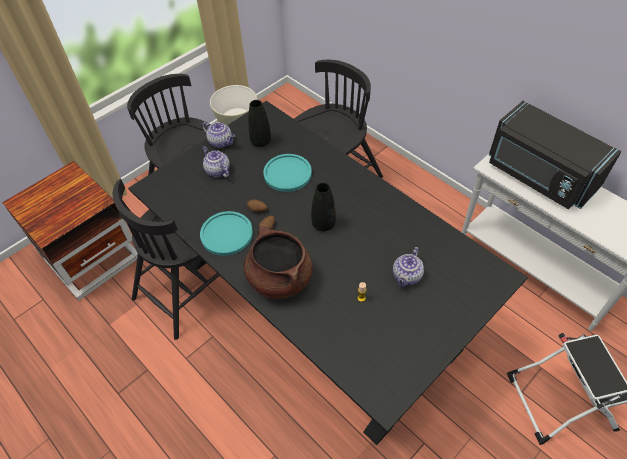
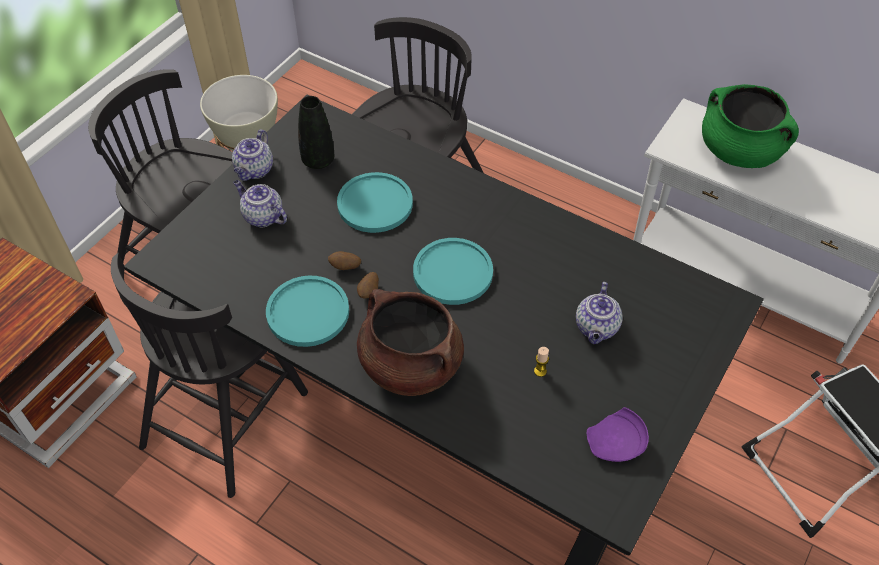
camera: 15 degrees left, 0 degrees up
teapot [202,122,235,148] -> teapot turned 90 degrees clockwise [232,130,273,181]
black vase [311,183,336,231] -> turquoise plate [413,238,493,305]
black microwave [489,101,622,209] -> green cooking pot [702,84,799,168]
none -> purple plate [586,407,649,462]

